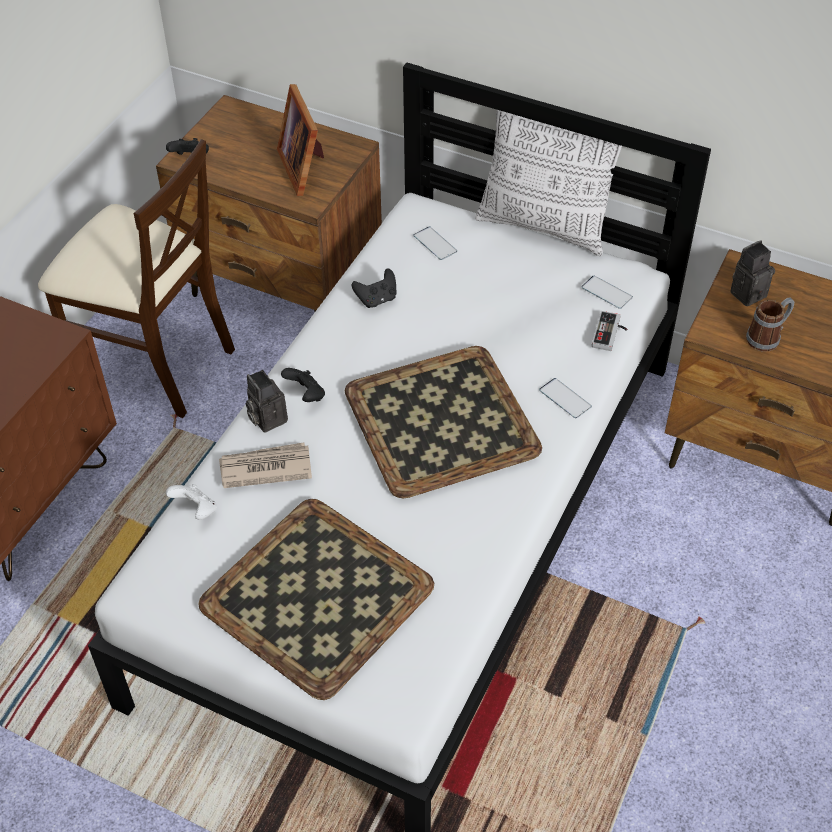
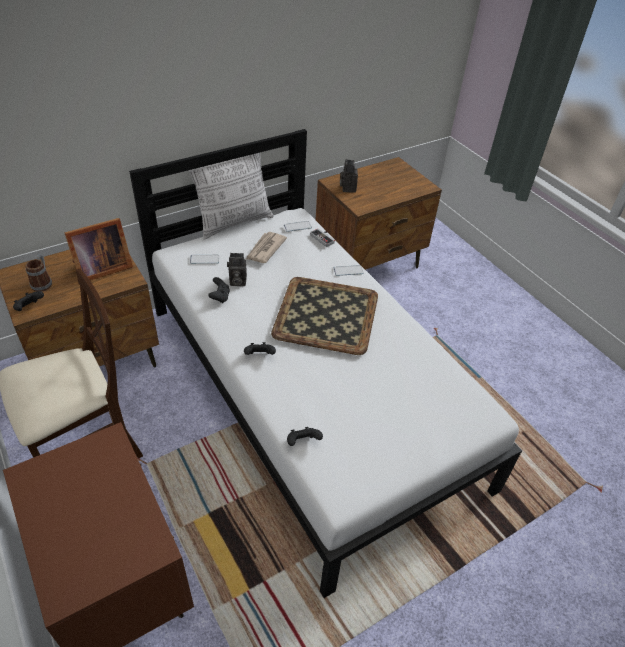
camera: 60 degrees left, 5 degrees down
white game controller [166,484,217,520] -> black game controller [287,427,323,446]
tray [198,499,434,700] -> none
newspaper [219,442,312,488] -> newspaper moved to [245,232,287,263]
camera [246,370,288,433] -> camera moved to [227,253,247,286]
picture frame [277,84,324,196] -> picture frame turned 45 degrees counterclockwise [65,218,133,280]
mug [746,297,794,352] -> mug moved to [26,254,52,292]

